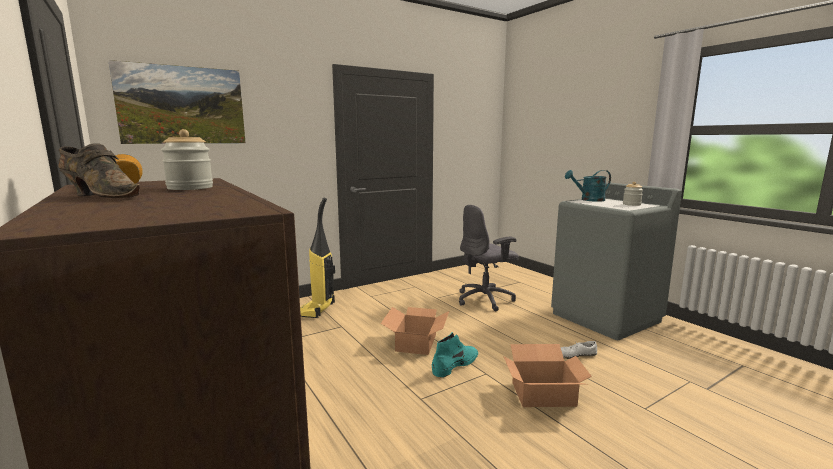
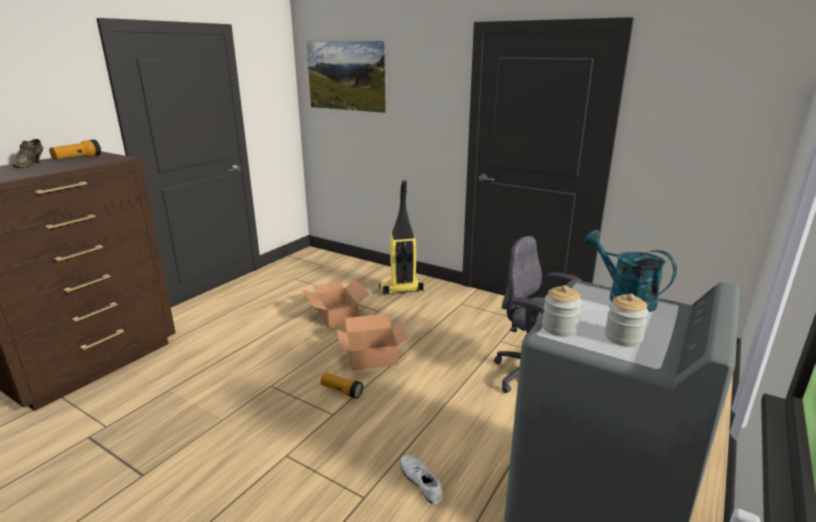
camera: 65 degrees right, 10 degrees up
jar [161,129,213,190] -> jar moved to [542,285,582,336]
turquoise boot [432,332,478,377] -> flashlight [321,373,363,399]
cardboard box [503,344,592,407] -> cardboard box moved to [303,279,370,328]

